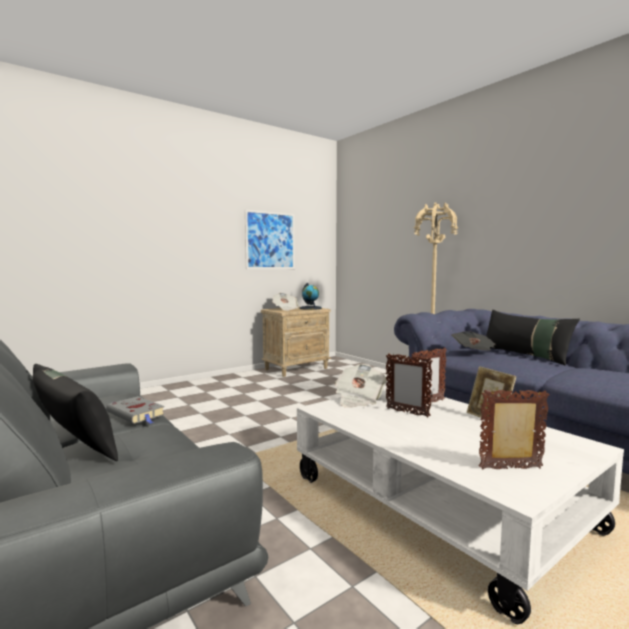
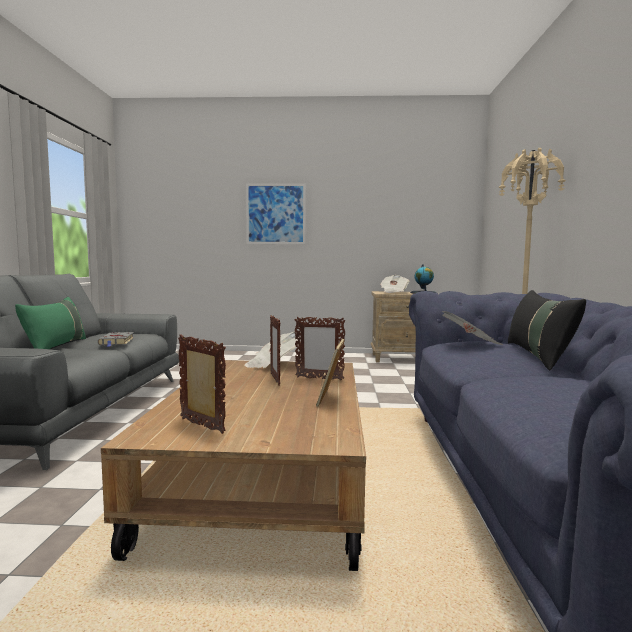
camera: 40 degrees right, 0 degrees up
black pillow [33,364,118,461] -> green pillow [15,297,86,349]
picture [245,209,295,269] -> picture moved to [246,183,306,244]
white coffee table [297,386,624,624] -> brown coffee table [101,360,366,571]

